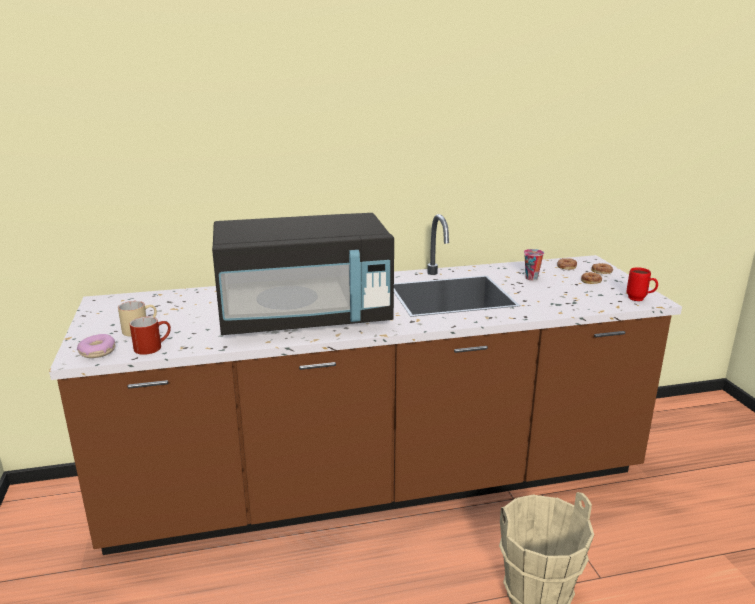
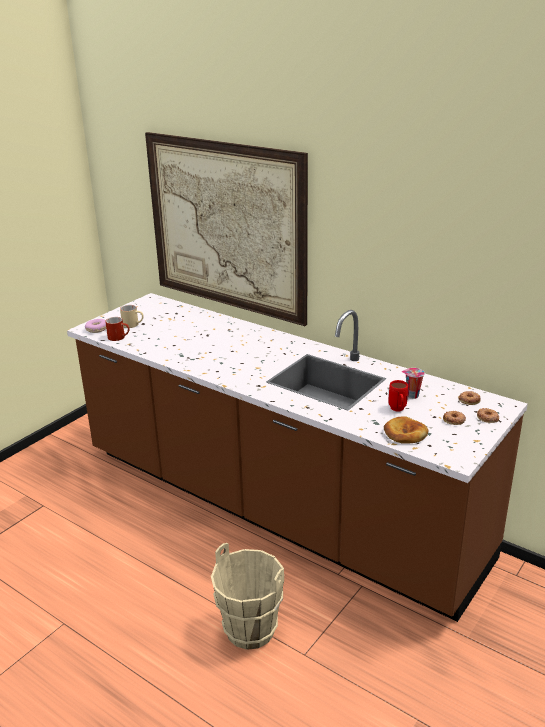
camera: 50 degrees right, 5 degrees up
black microwave [212,213,394,335] -> none
red mug [627,267,658,301] -> red mug moved to [388,380,408,411]
none -> picture [145,132,308,326]
none -> bread [384,416,428,444]

